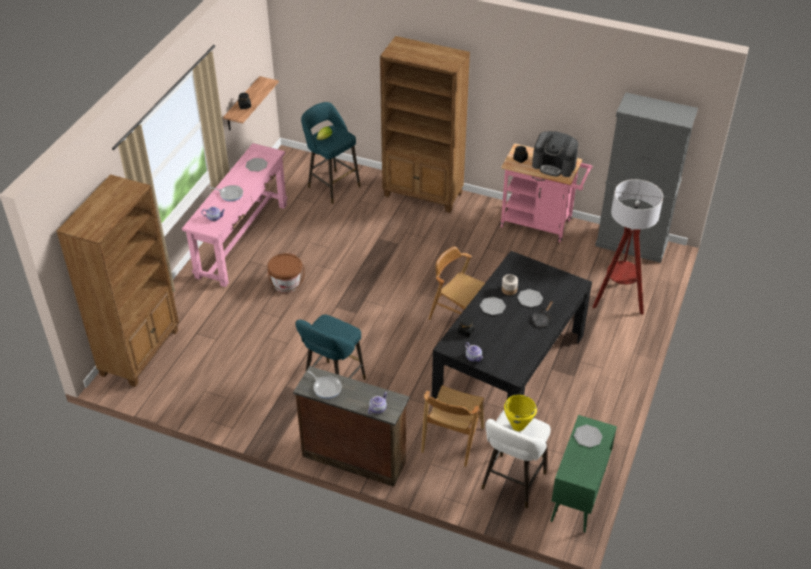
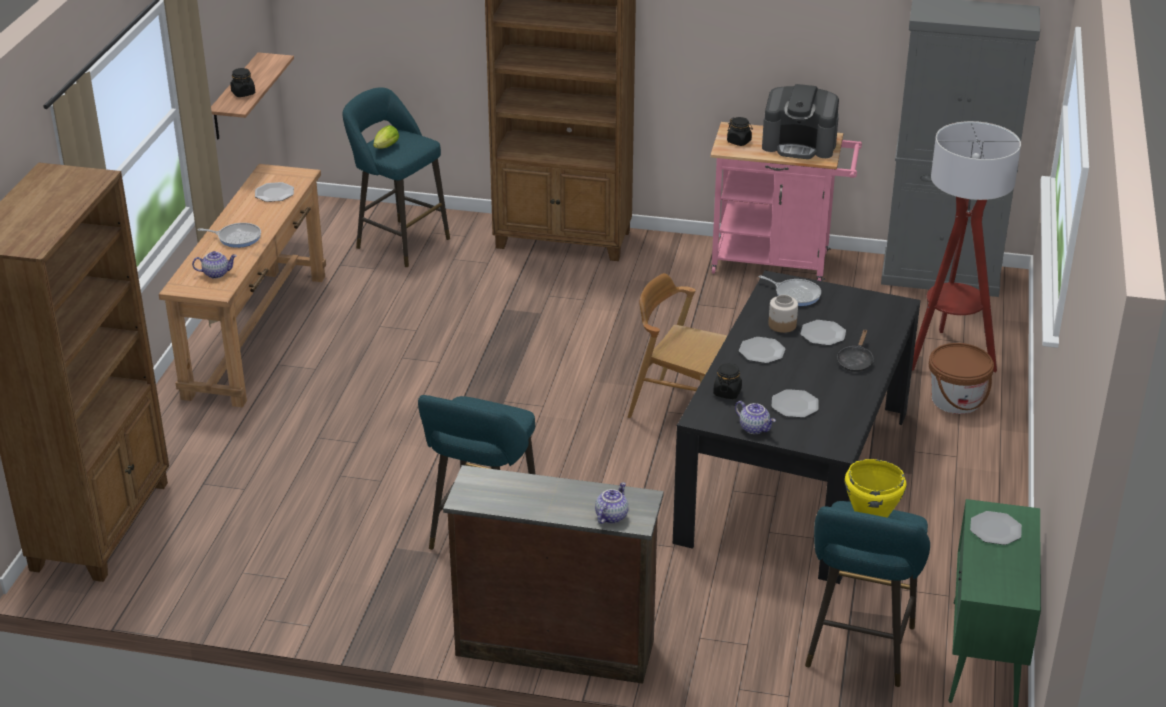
camera: 10 degrees left, 10 degrees down
pink console table [182,143,287,287] -> brown console table [159,164,326,407]
brown bucket [267,253,305,293] -> brown bucket moved to [929,343,994,414]
frying pan [307,370,342,399] -> frying pan moved to [759,275,821,306]
brown chair [421,385,484,467] -> none
white stool [481,410,551,508] -> turquoise stool [805,501,930,687]
none -> plate [772,389,818,418]

